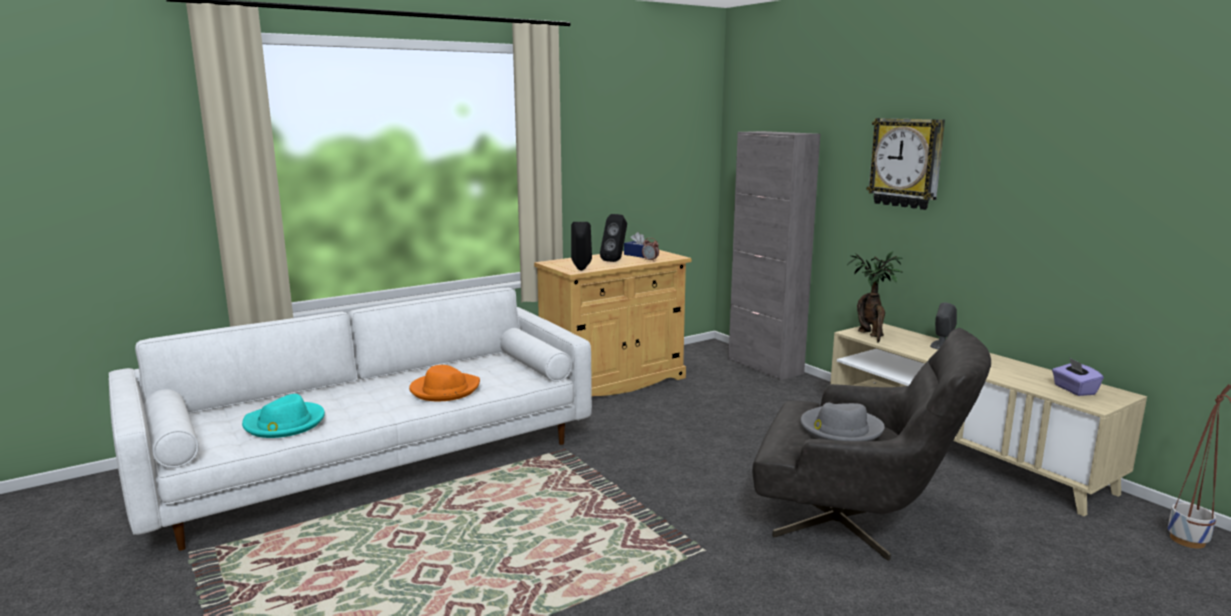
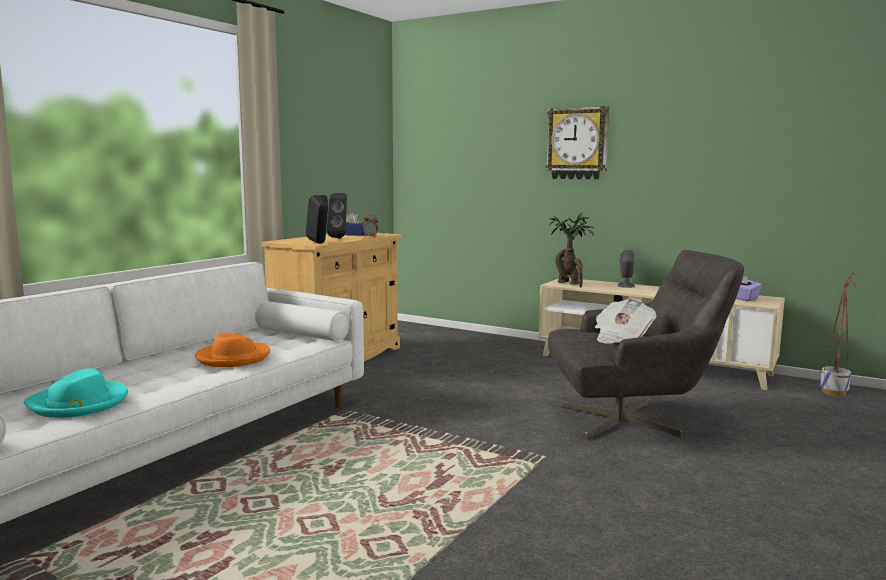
camera: 25 degrees left, 5 degrees down
grey cabinet [728,131,820,380] -> none
grey hat [800,403,885,441] -> newspaper [595,298,656,343]

